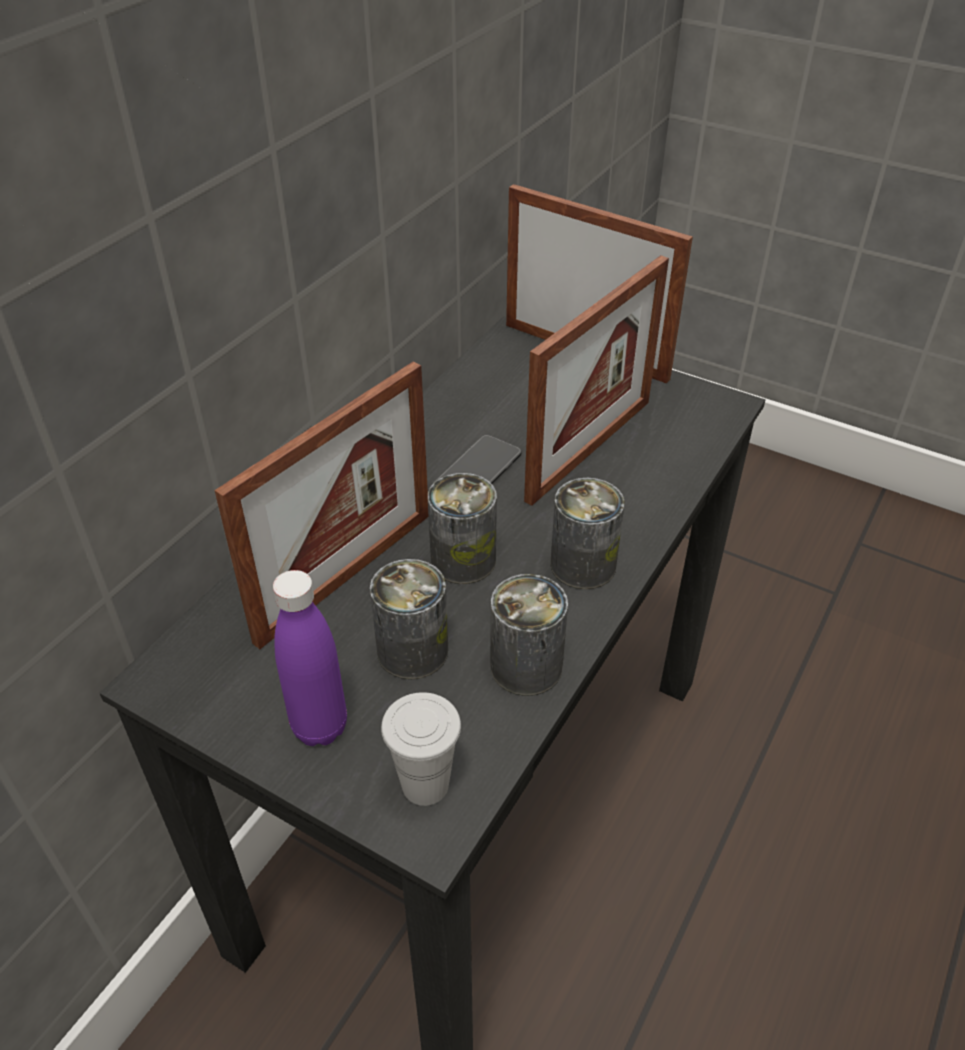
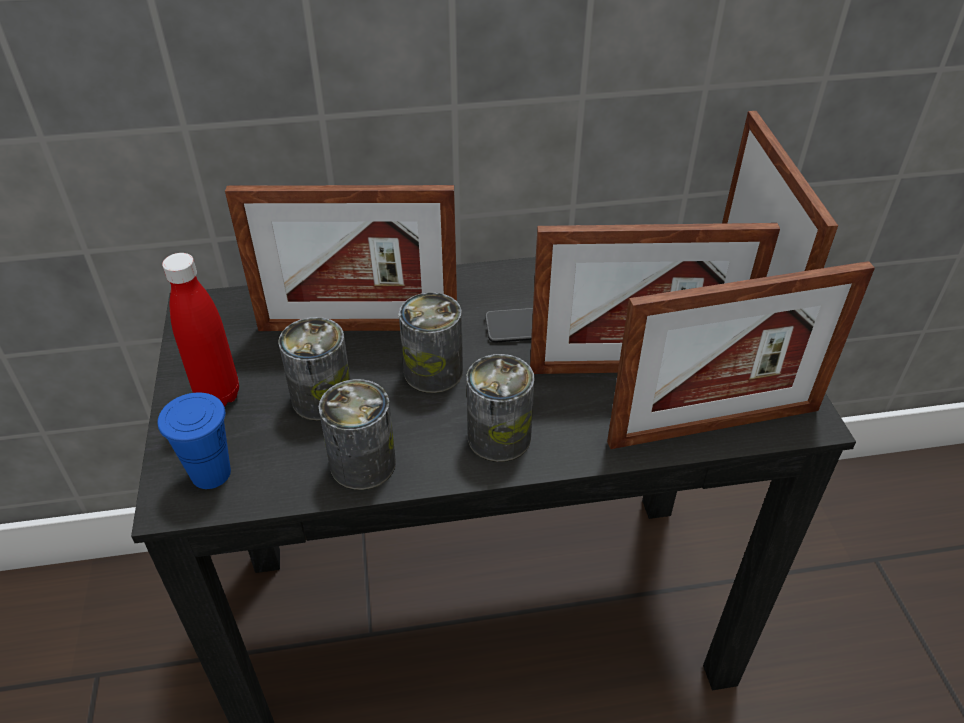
camera: 50 degrees right, 0 degrees up
purple bottle [273,570,347,746] -> red bottle [162,253,239,407]
white cup [381,692,461,806] -> blue cup [158,392,231,489]
none -> picture frame [607,261,875,449]

